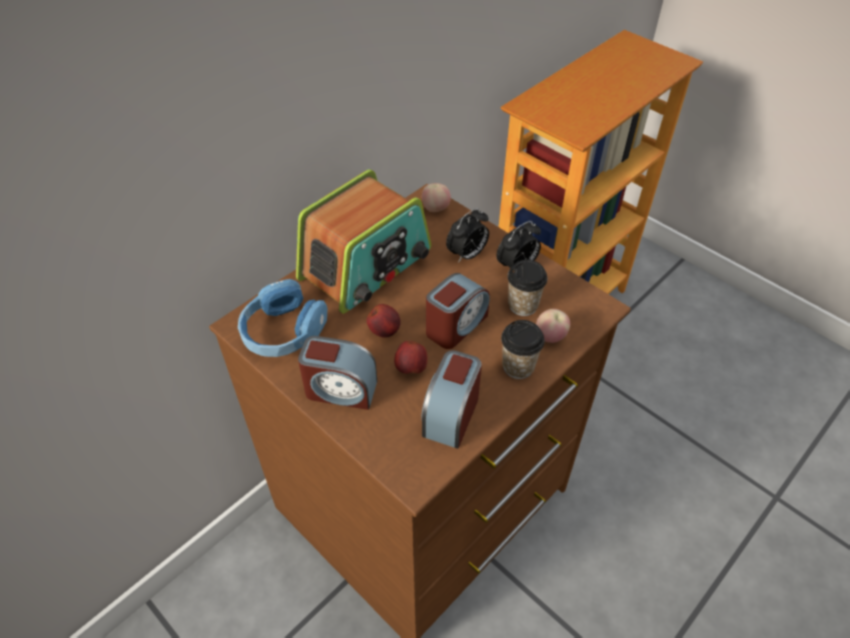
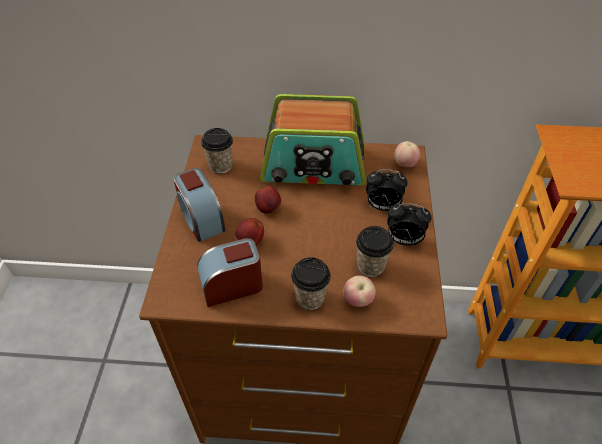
camera: 50 degrees right, 0 degrees up
blue headphones [238,279,328,357] -> cup [201,128,233,174]
alarm clock [426,273,490,349] -> none

